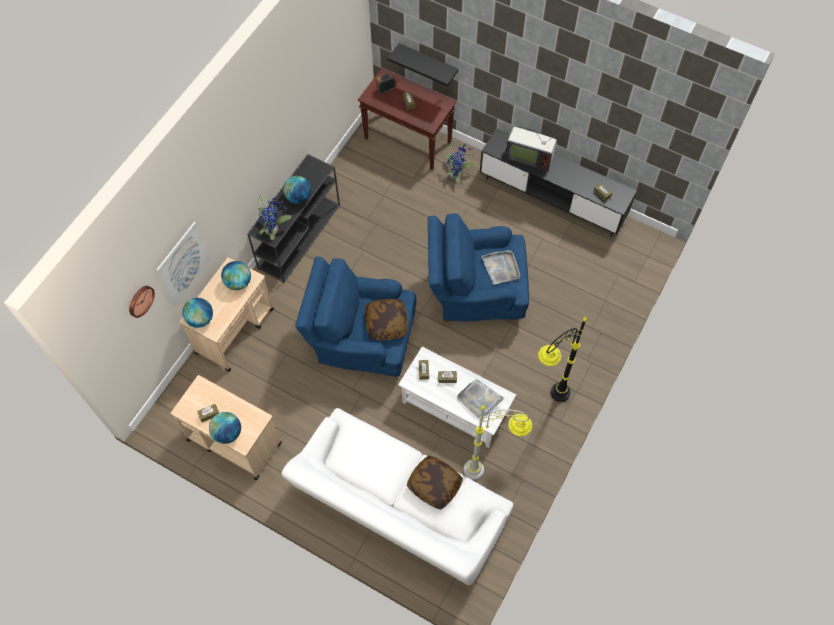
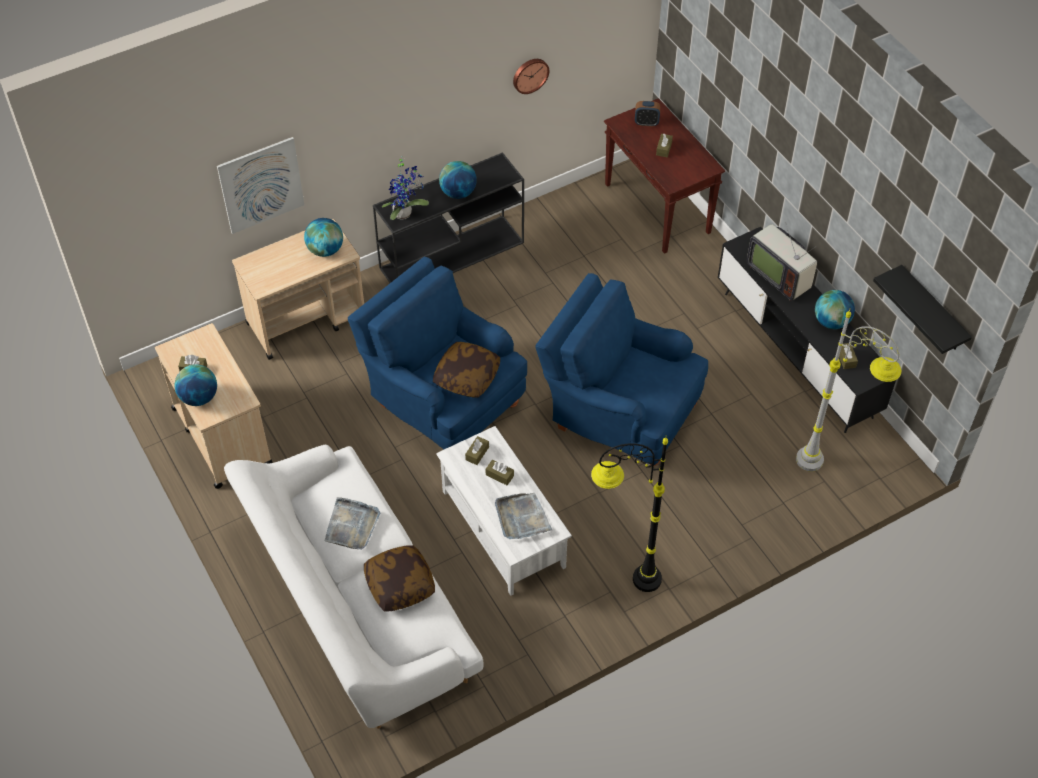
camera: 30 degrees right, 10 degrees down
wall clock [129,286,155,318] -> wall clock moved to [513,59,549,94]
globe [182,298,213,328] -> globe moved to [815,290,855,329]
black shelf [388,43,458,86] -> black shelf moved to [873,265,972,354]
potted plant [445,139,475,182] -> none
grey floor lamp [463,405,532,480] -> grey floor lamp moved to [796,310,902,472]
grey tray [482,250,520,285] -> grey tray moved to [325,497,380,549]

